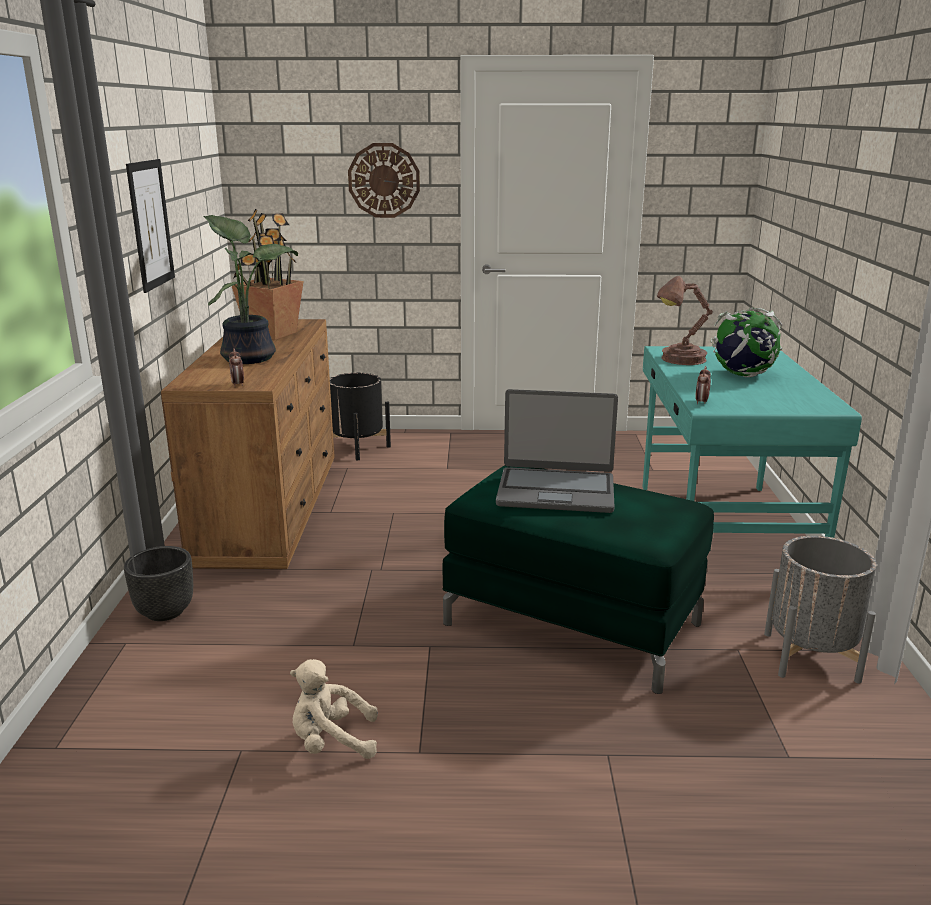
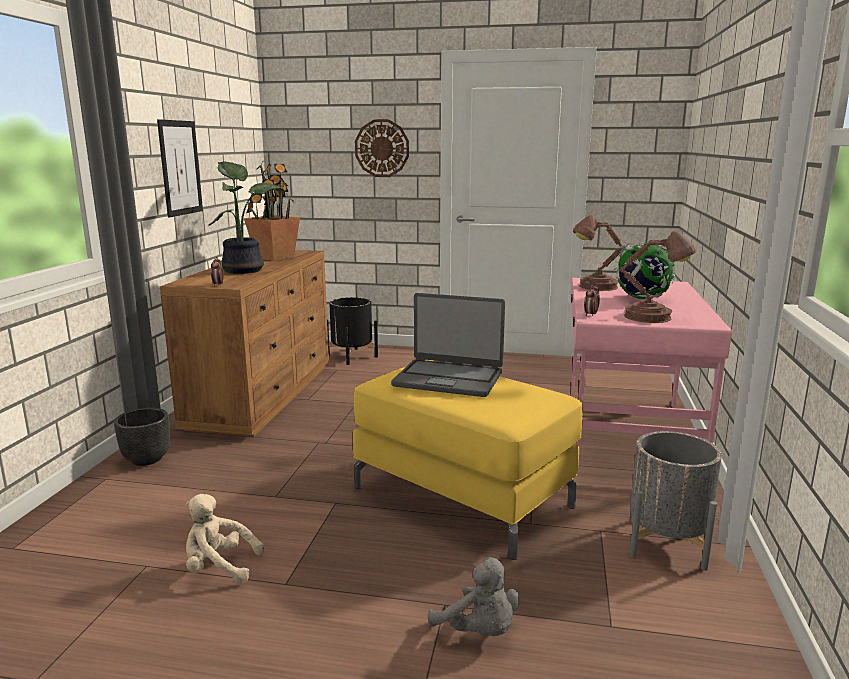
camera: 10 degrees right, 5 degrees down
green ottoman [443,465,714,694] -> yellow ottoman [353,360,583,560]
turquoise desk [642,346,862,538] -> pink desk [571,278,732,448]
none -> grey plush toy [428,557,520,636]
none -> brown table lamp [619,231,697,323]

